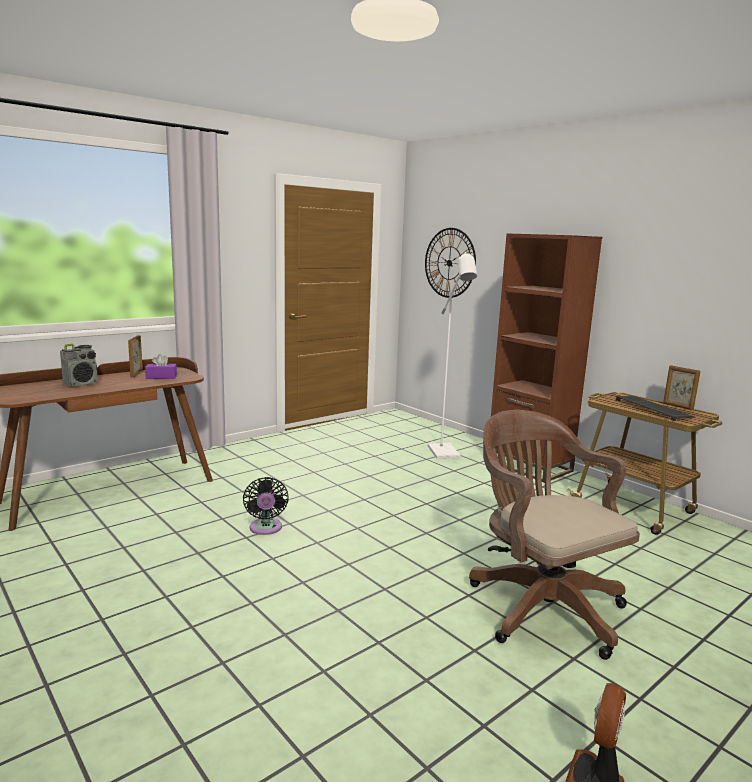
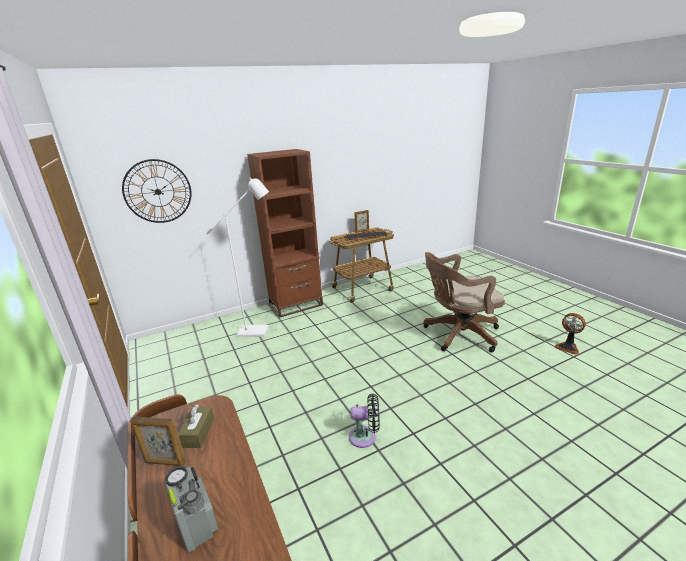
camera: 75 degrees left, 10 degrees up
purple tissue box [145,354,177,379] -> brown tissue box [178,405,214,448]

